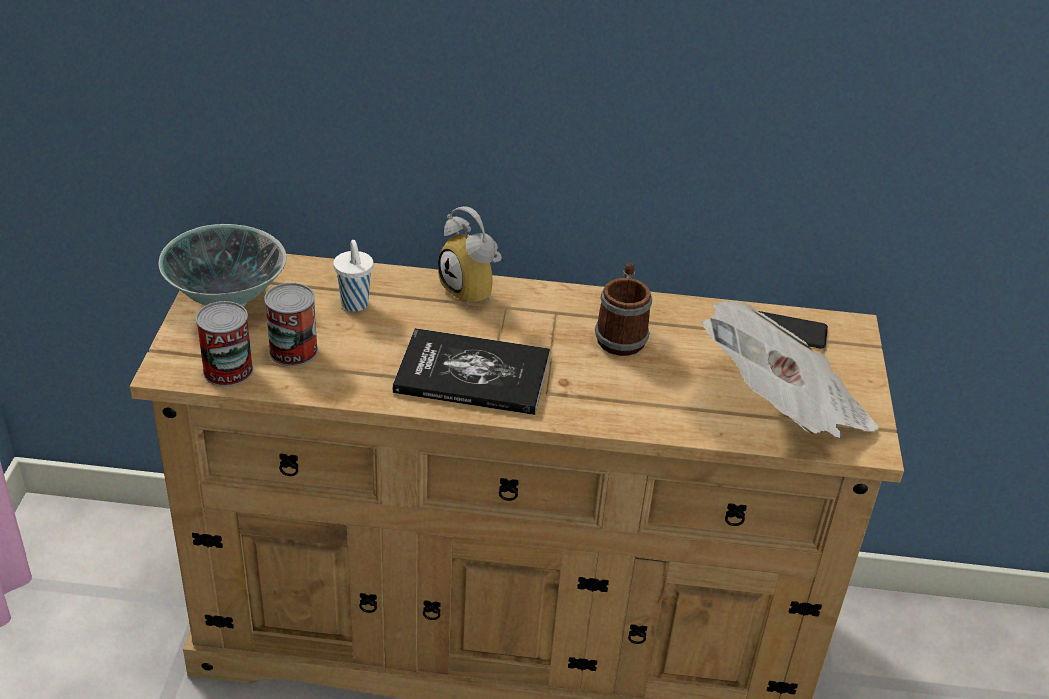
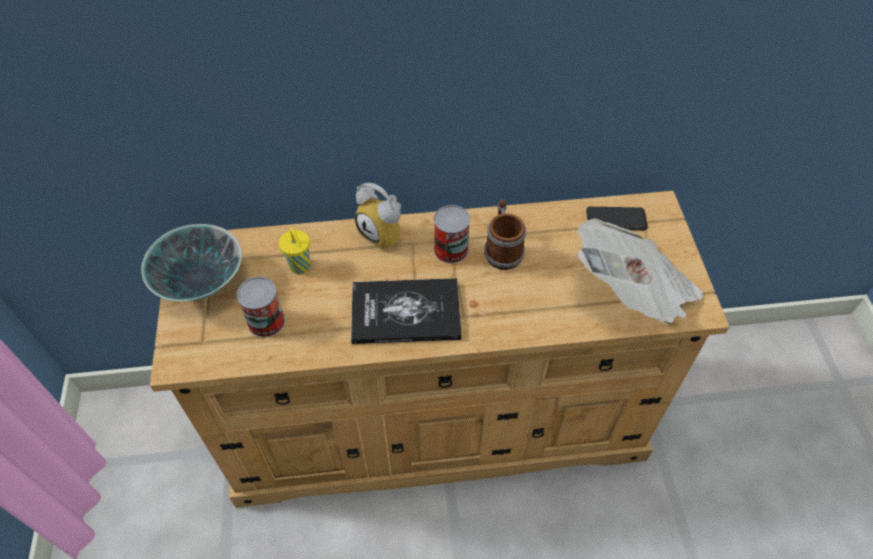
camera: 10 degrees left, 15 degrees up
can [196,301,253,386] -> can moved to [434,205,470,264]
white cup [333,240,373,312] -> yellow cup [279,228,310,274]

